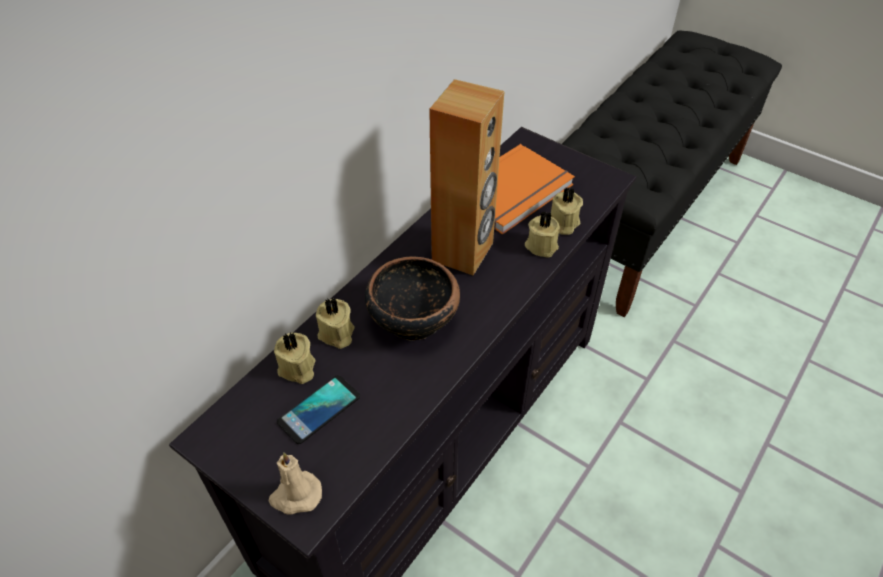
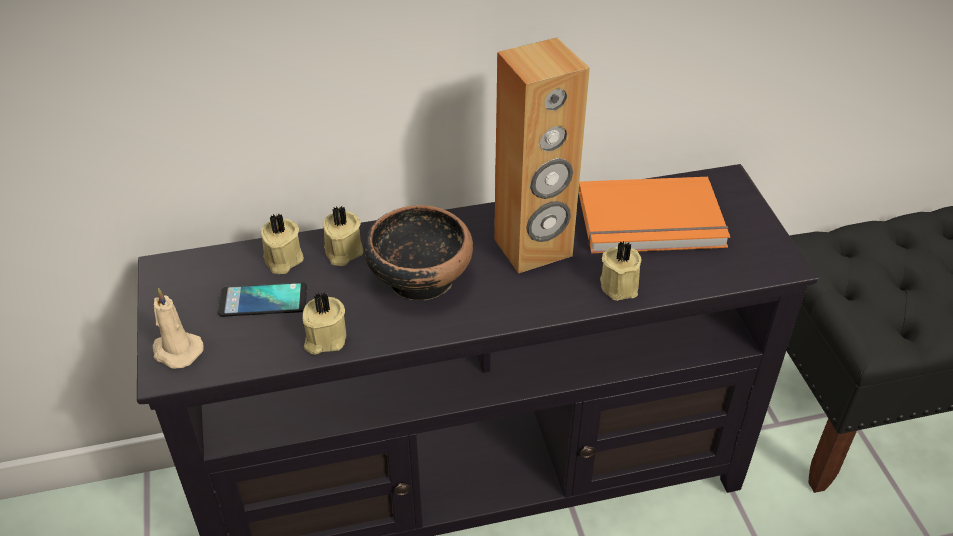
camera: 40 degrees right, 5 degrees down
beige candle [551,188,583,235] -> beige candle moved to [302,292,346,355]

